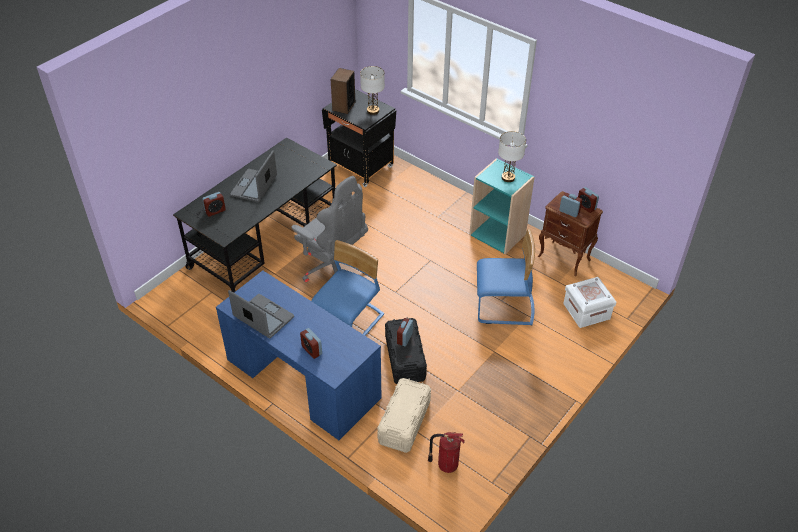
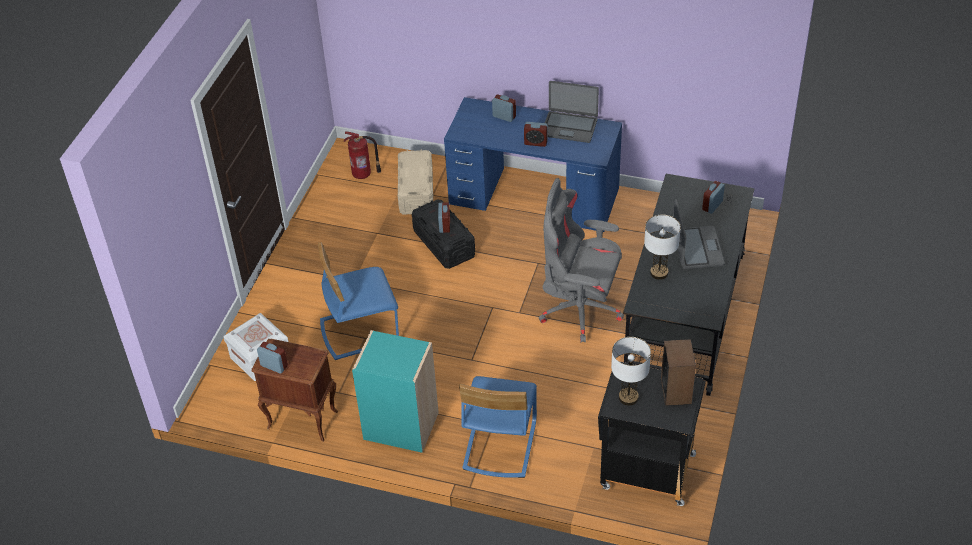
camera: 160 degrees right, 0 degrees up
blue chair [311,240,384,336] -> blue chair moved to [459,376,537,478]
table lamp [498,131,526,182] -> table lamp moved to [644,215,681,280]
alarm clock [559,193,582,217] -> alarm clock moved to [524,122,548,147]

